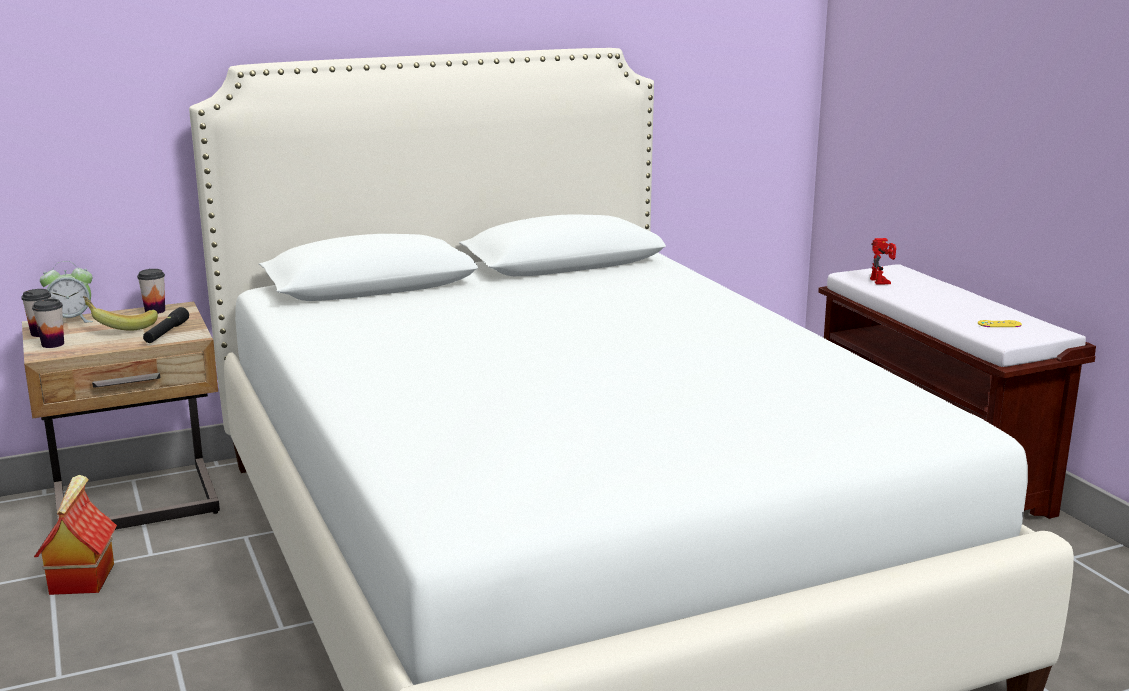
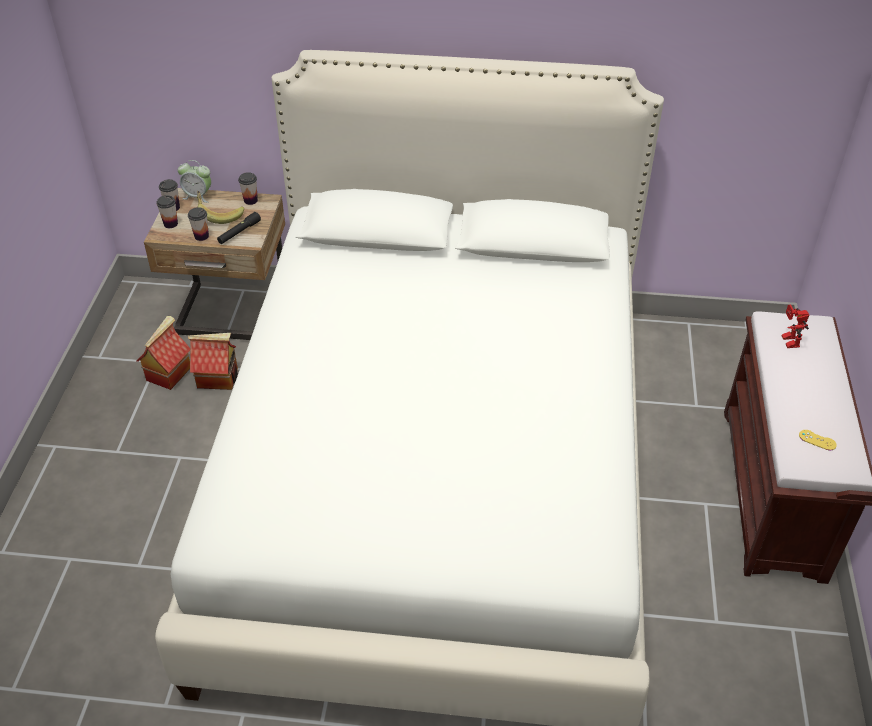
camera: 30 degrees right, 25 degrees up
toy robot [870,238,896,285] -> toy robot turned 150 degrees clockwise [781,305,809,348]
none -> cup [188,207,209,241]
none -> toy house [188,333,238,390]

